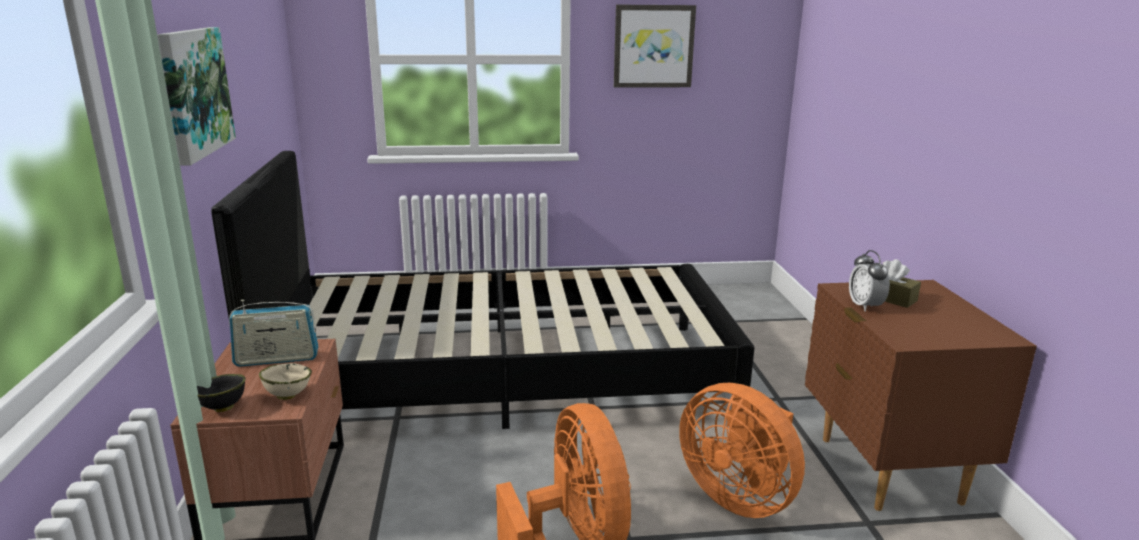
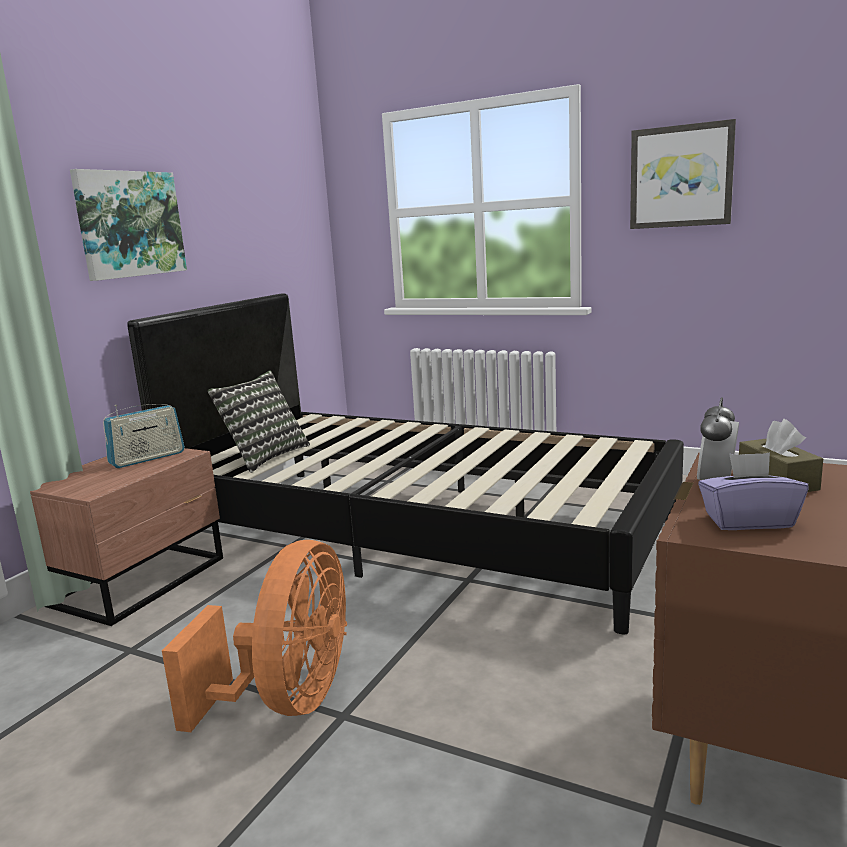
camera: 35 degrees right, 5 degrees down
black bowl [197,374,245,412] -> none
radio [229,300,318,367] -> radio turned 60 degrees counterclockwise [103,404,185,468]
beige bowl [259,363,312,400] -> none
orange fan [679,383,805,518] -> none
none -> pillow [208,370,310,473]
none -> purple tissue box [698,453,809,530]

